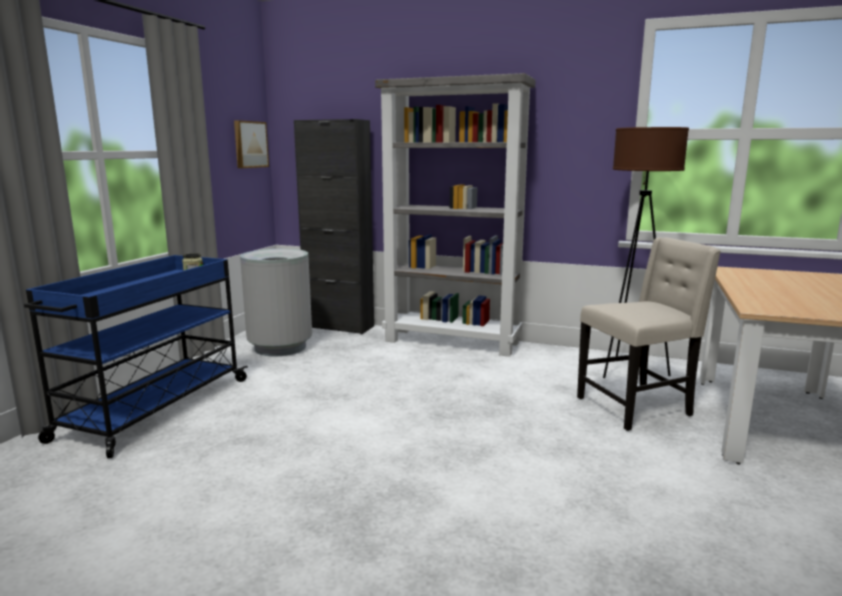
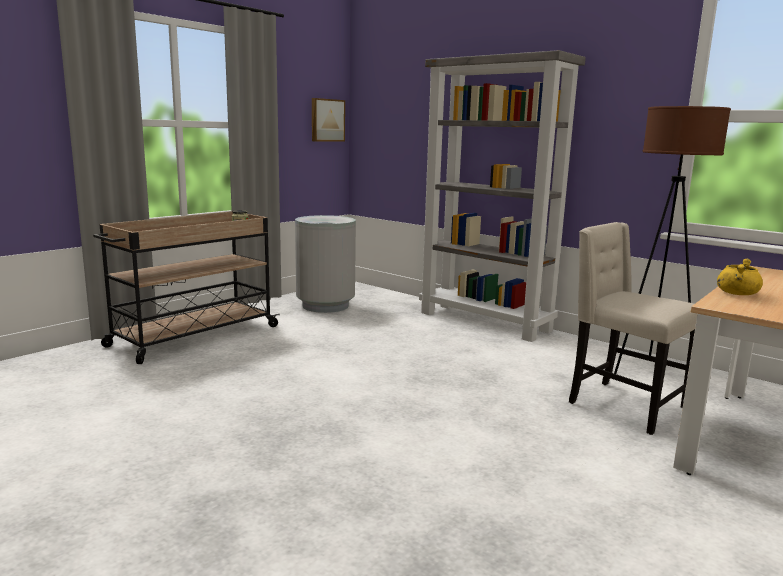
camera: 20 degrees right, 0 degrees up
blue cart [24,255,248,459] -> beige cart [93,211,280,364]
black cabinet [294,119,374,335] -> none
beige chair [577,237,721,431] -> beige chair turned 135 degrees counterclockwise [569,222,697,435]
none -> yellow cooking pot [717,259,763,295]

